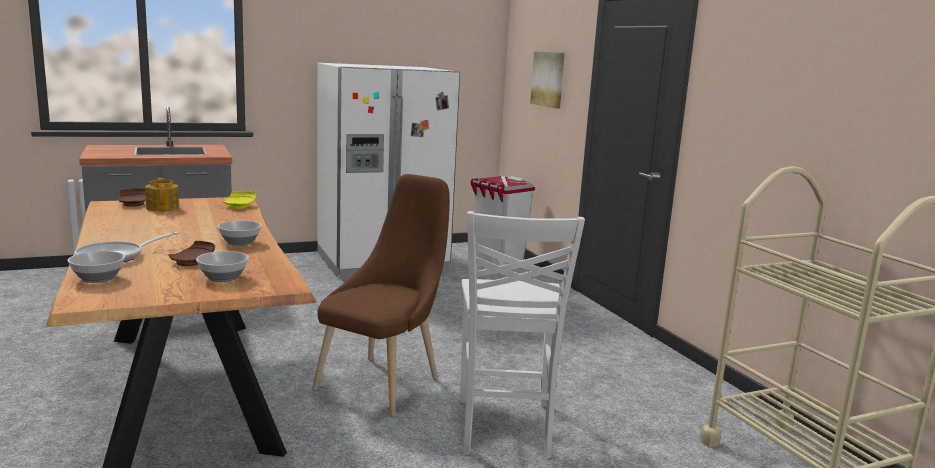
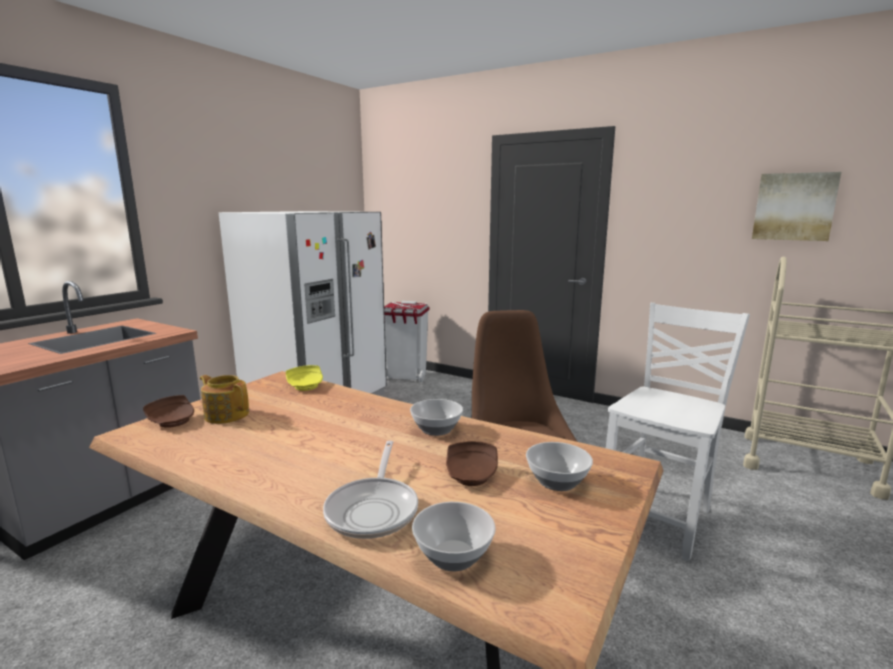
camera: 35 degrees left, 0 degrees up
white chair [460,211,585,459] -> white chair turned 105 degrees counterclockwise [606,303,750,562]
picture [530,51,565,109] -> picture moved to [752,172,841,241]

